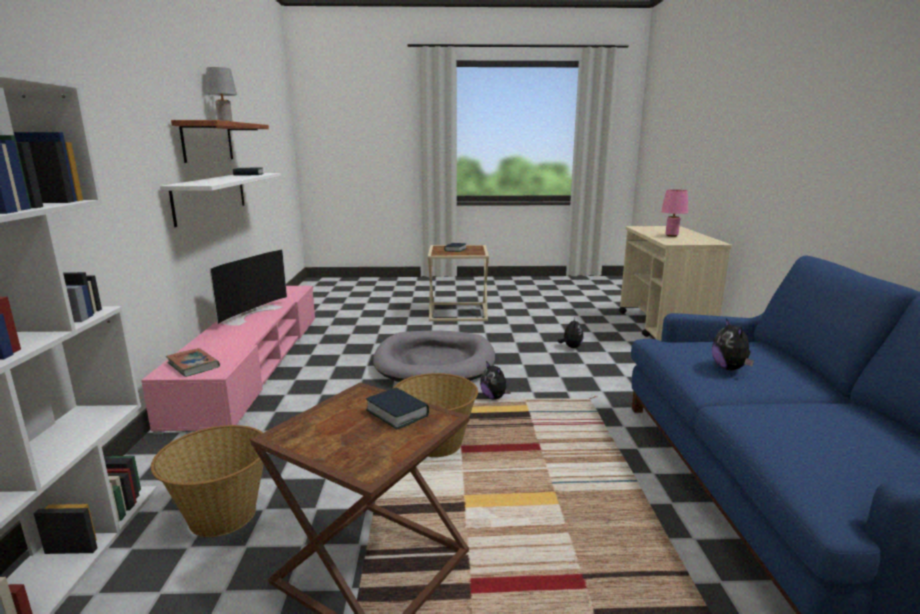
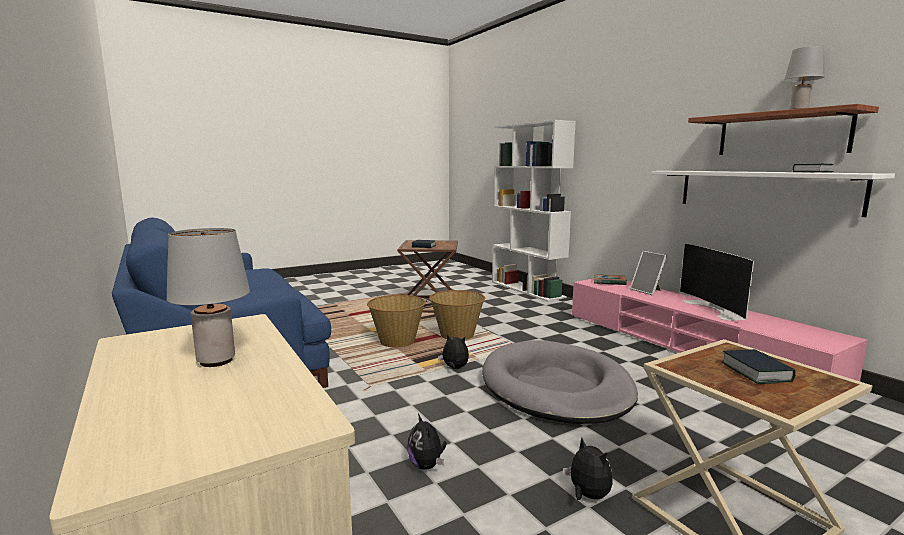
camera: 150 degrees right, 5 degrees down
basket [151,425,264,537] -> basket moved to [367,295,426,347]
pink table lamp [661,189,688,237] -> grey table lamp [167,228,250,367]
plush toy [712,318,754,370] -> plush toy moved to [563,438,613,500]
none -> picture frame [630,251,667,296]

